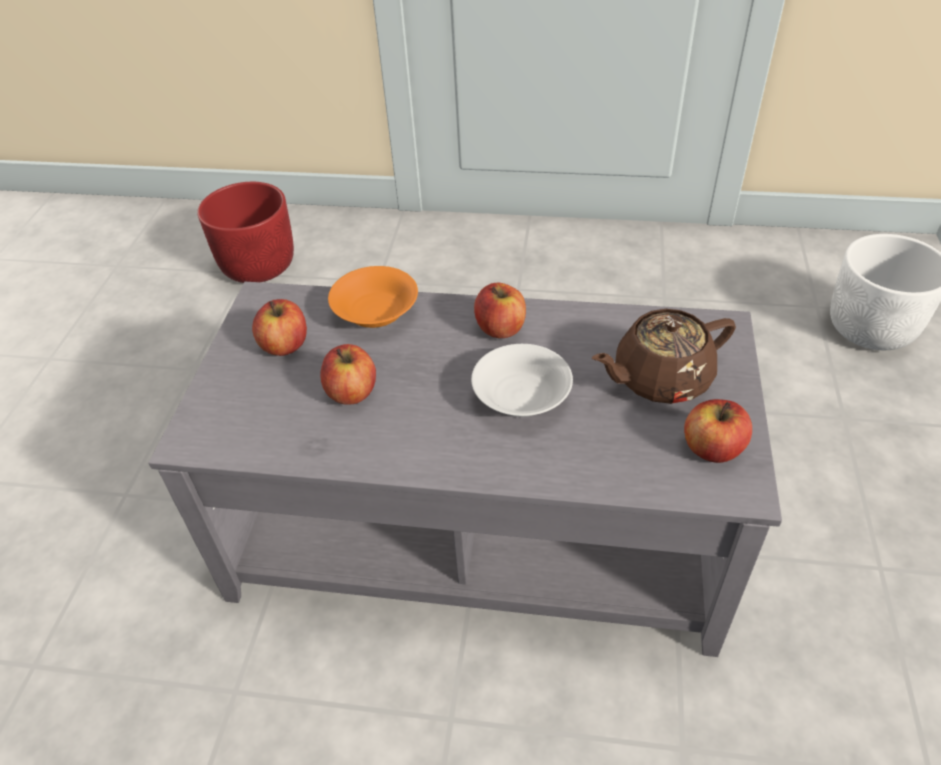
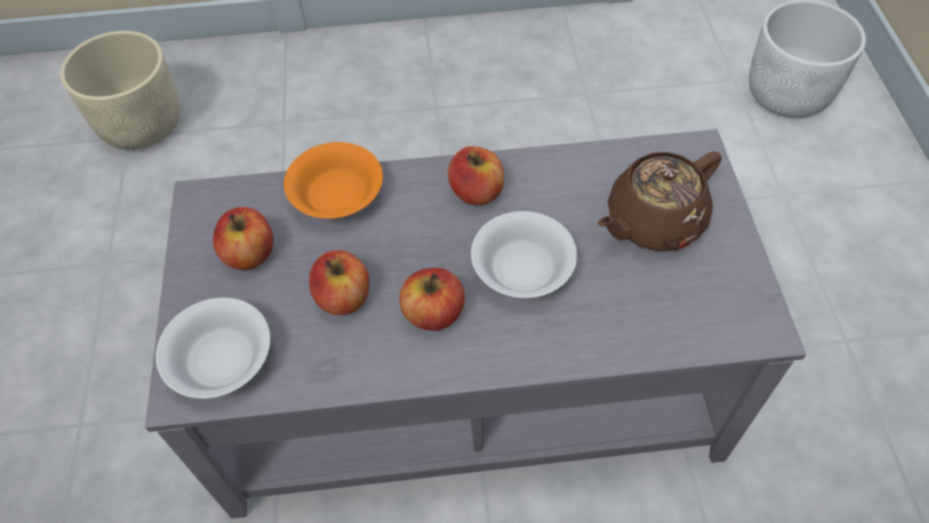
camera: 15 degrees left, 10 degrees up
red planter [197,182,294,283] -> beige planter [60,31,180,150]
apple [684,399,752,463] -> apple moved to [399,268,465,331]
none -> white bowl [156,298,271,399]

